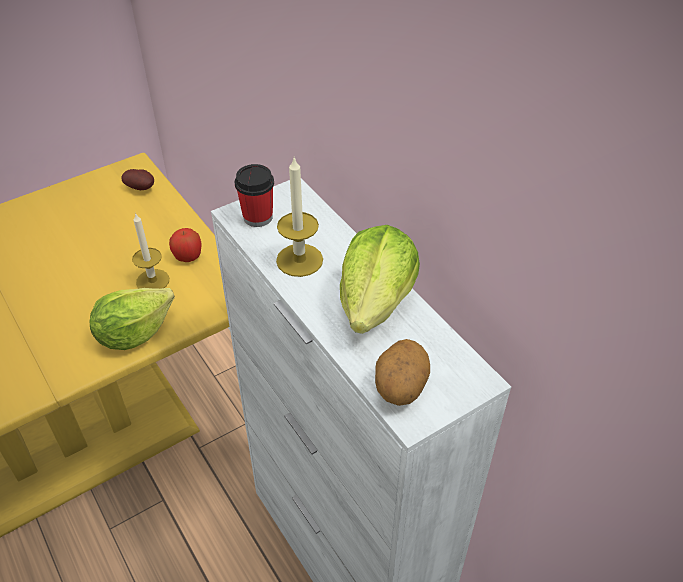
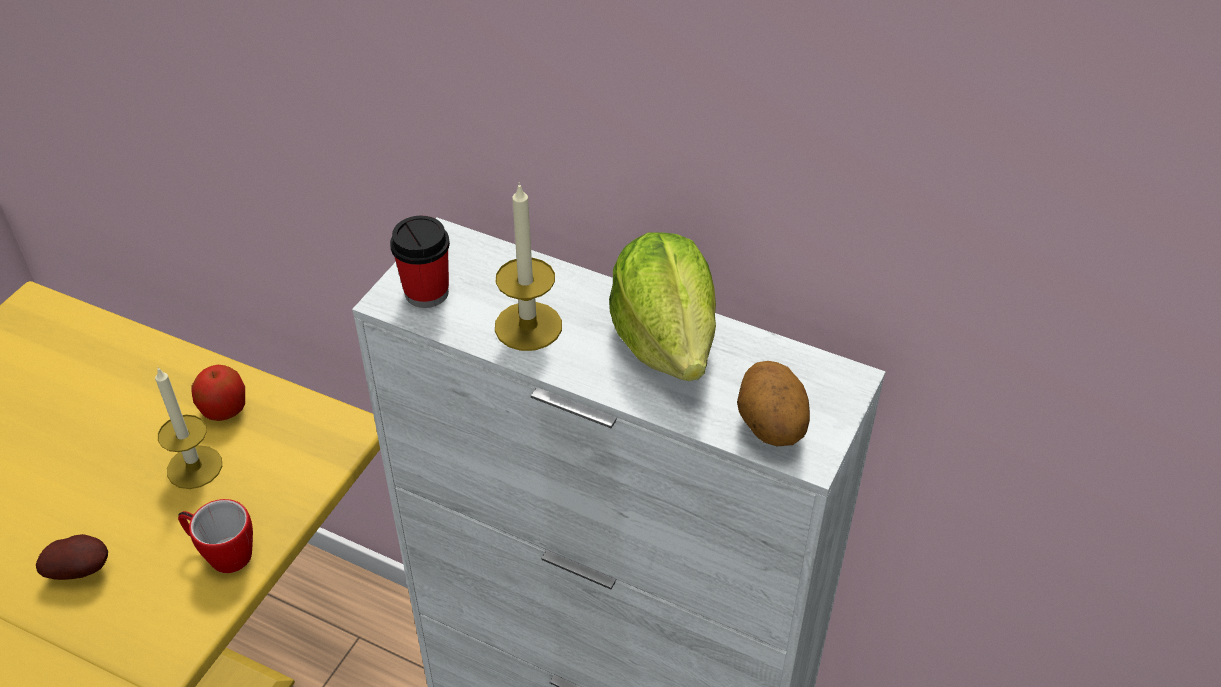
camera: 30 degrees left, 0 degrees up
lettuce [89,288,175,350] -> mug [178,499,253,573]
potato [121,169,154,190] -> potato moved to [36,534,108,580]

